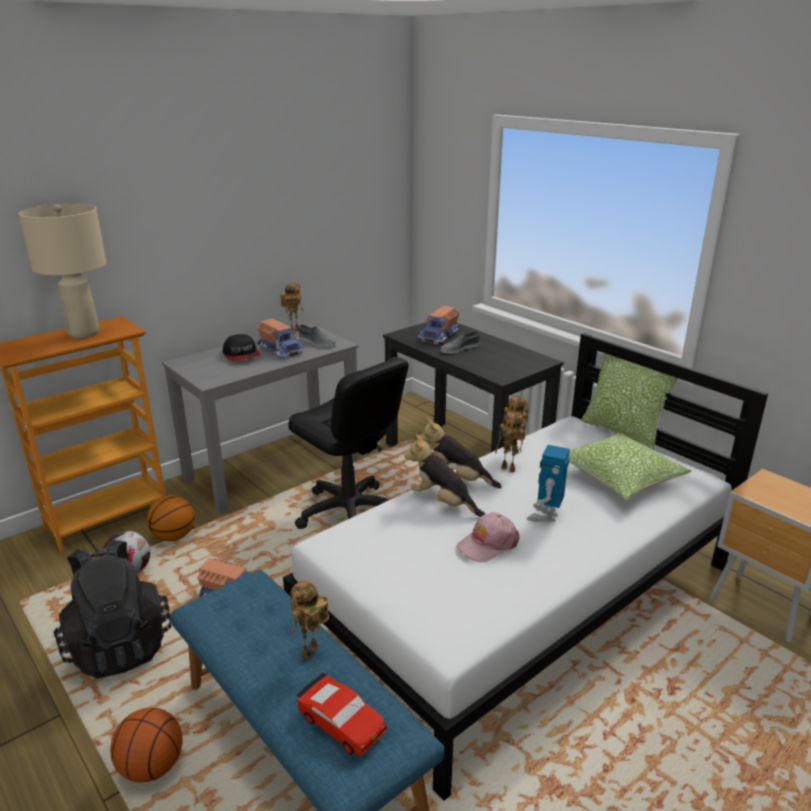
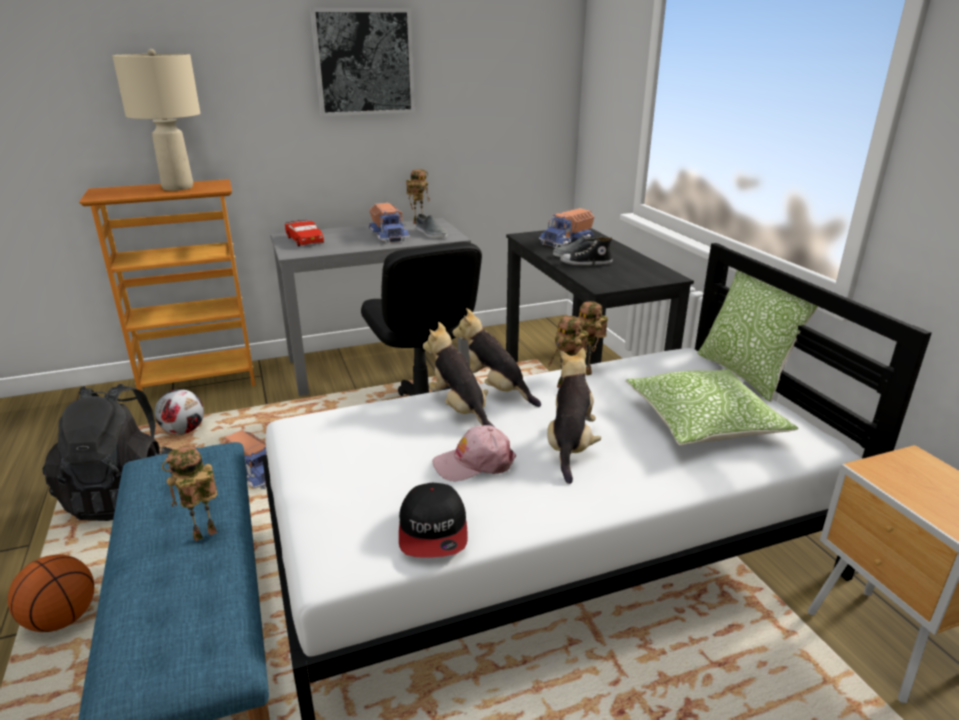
camera: 20 degrees right, 0 degrees up
basketball [147,495,195,541] -> none
cap [223,334,260,360] -> cap moved to [399,483,468,558]
red toy car [296,673,387,756] -> red toy car moved to [285,220,324,246]
toy robot [527,445,570,522] -> plush toy [547,348,601,484]
none -> picture [310,8,415,116]
none -> shoe [560,237,613,265]

